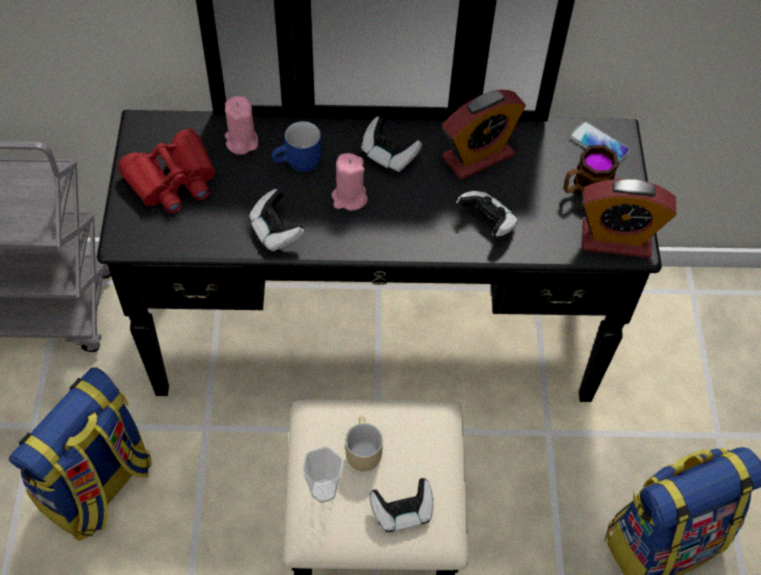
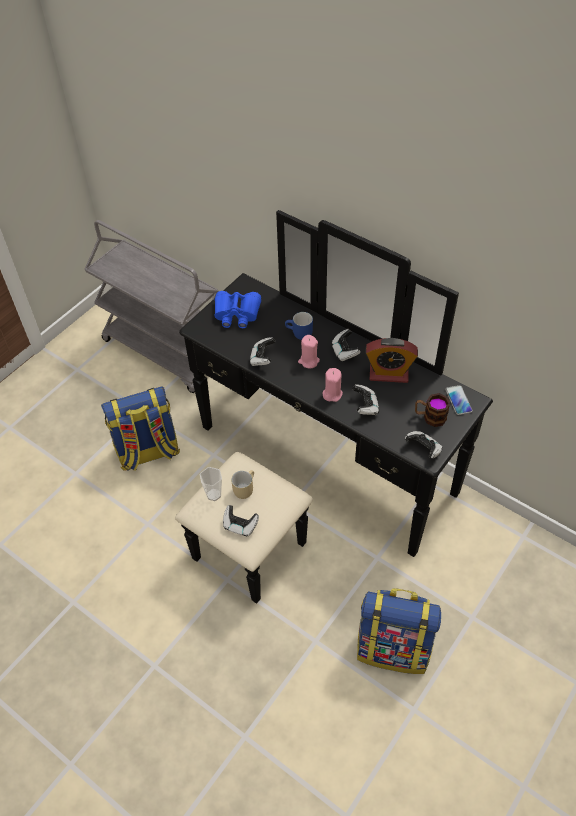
camera: 40 degrees right, 5 degrees down
red binoculars [118,129,215,213] -> blue binoculars [214,291,261,328]
pink candle [225,96,258,155] -> pink candle moved to [323,368,343,402]
alarm clock [582,179,677,258] -> game controller [405,431,442,458]

